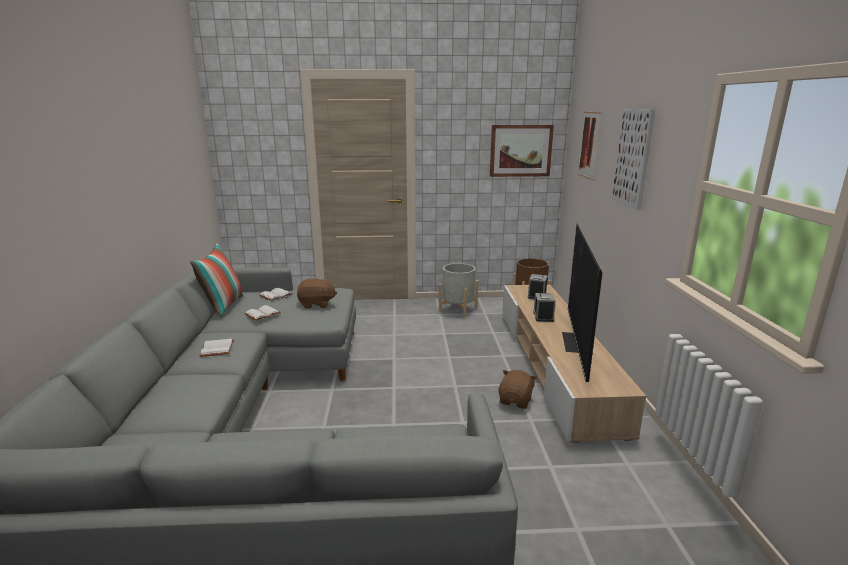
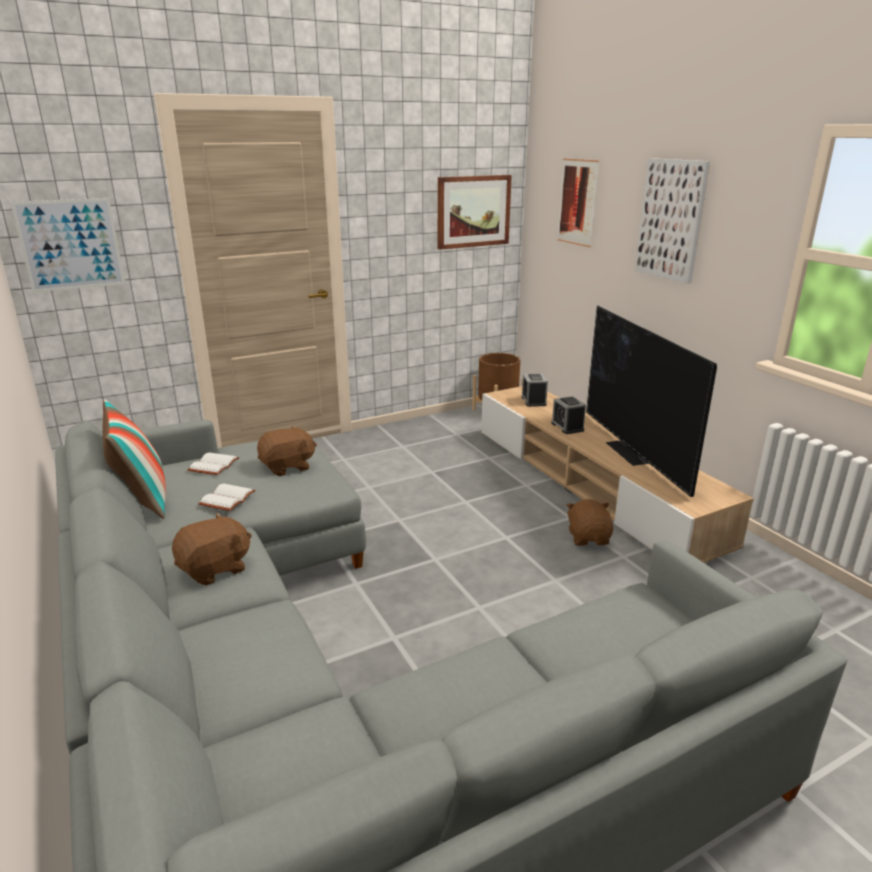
camera: 25 degrees left, 5 degrees up
white book [200,339,234,357] -> brown plush toy [172,512,252,586]
grey planter [439,263,478,318] -> none
none -> picture [10,198,125,292]

